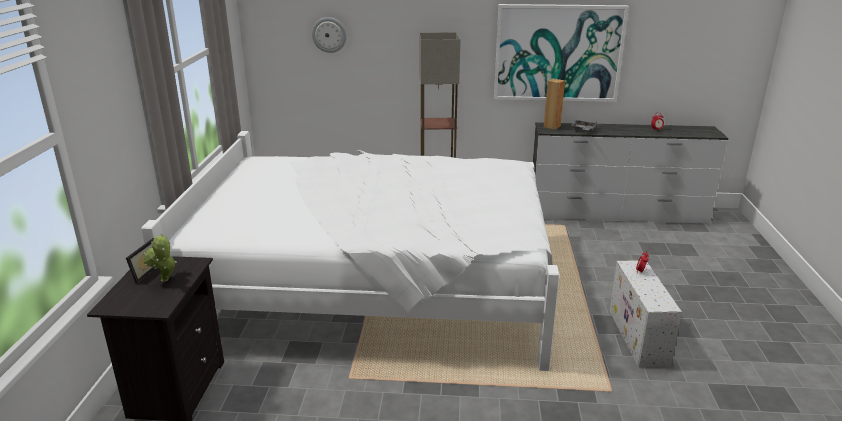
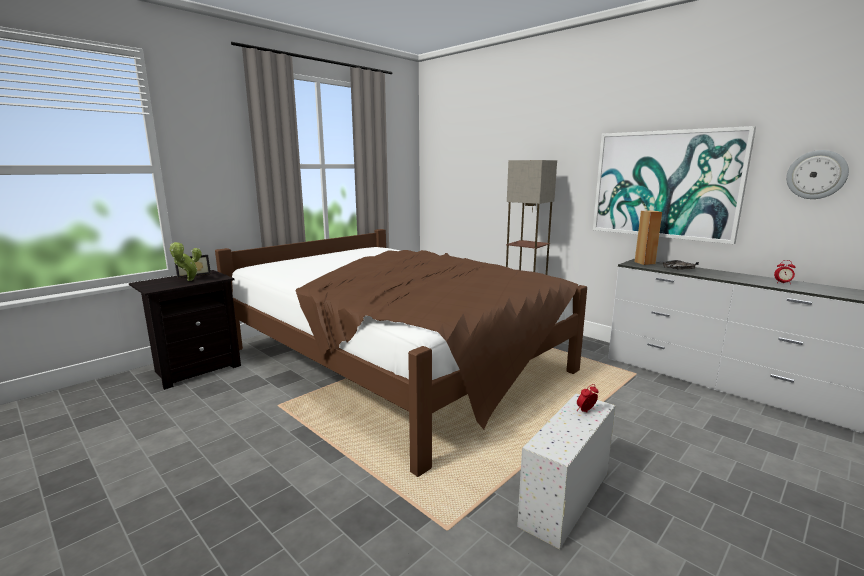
camera: 40 degrees right, 10 degrees down
white bed [141,131,559,371] -> brown bed [215,229,587,477]
wall clock [312,17,347,53] -> wall clock moved to [786,150,849,199]

